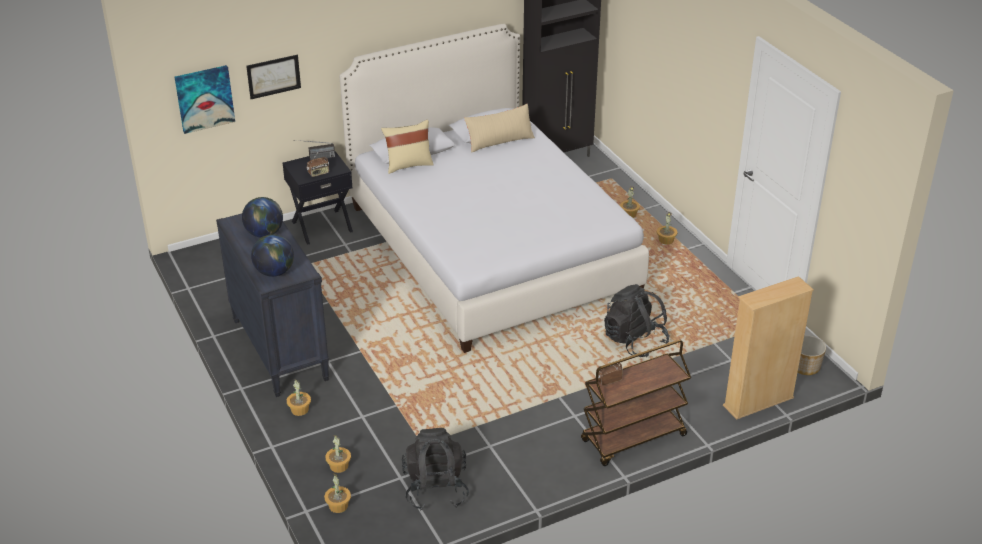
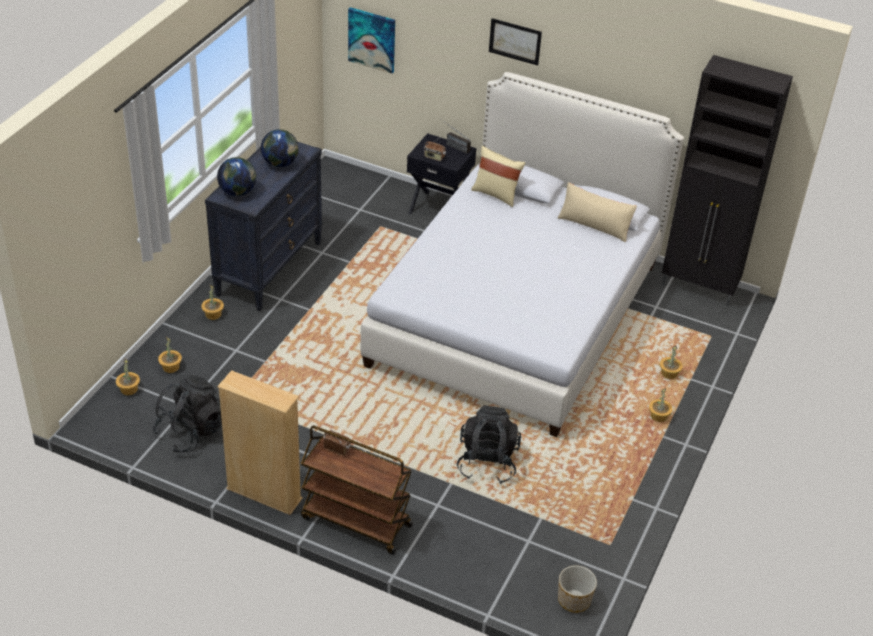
camera: 50 degrees right, 5 degrees up
picture [246,55,301,99] -> picture moved to [489,18,542,66]
beige bookcase [723,276,814,420] -> beige bookcase moved to [217,370,303,515]

